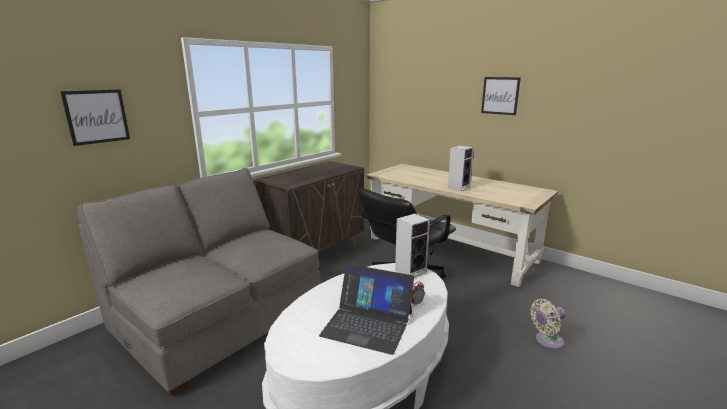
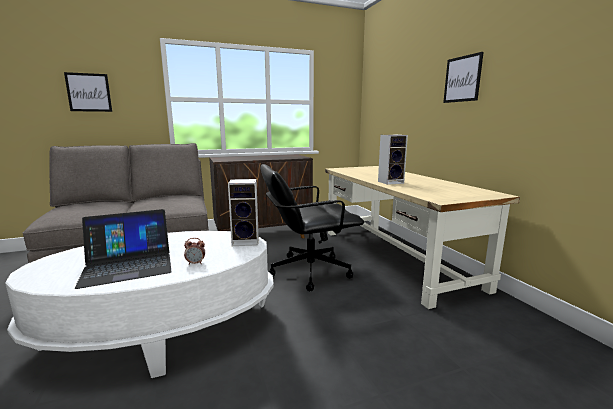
camera: 30 degrees right, 5 degrees down
laptop [319,264,414,355] -> laptop turned 75 degrees counterclockwise [74,209,172,289]
beige fan [530,299,566,350] -> none

